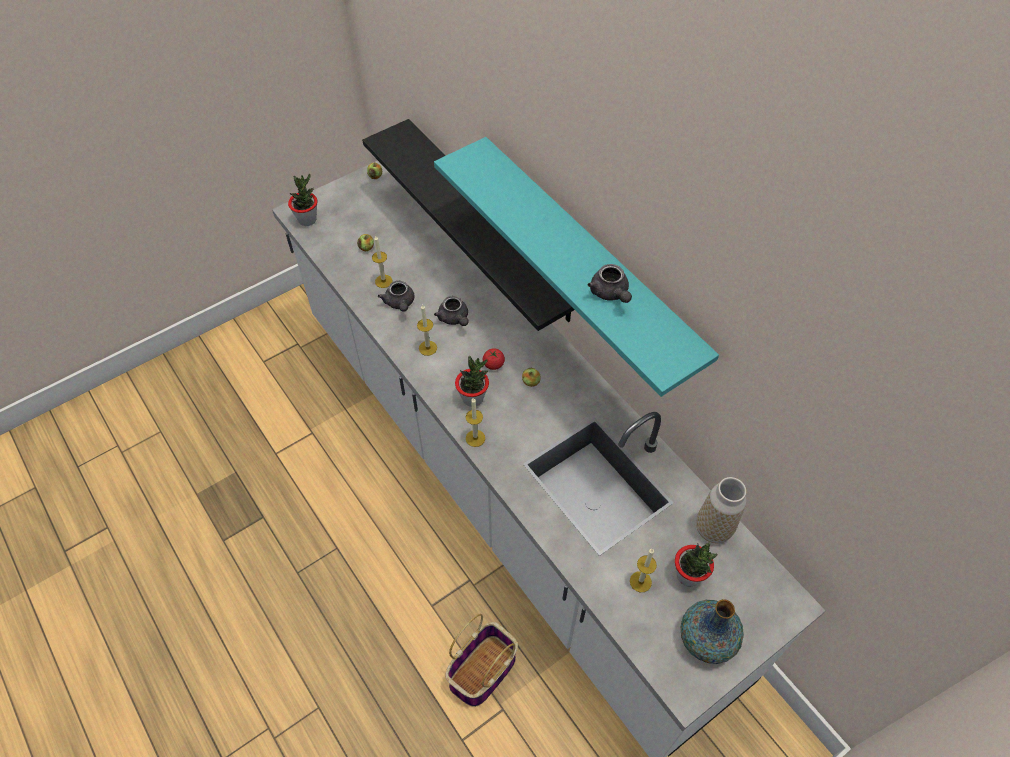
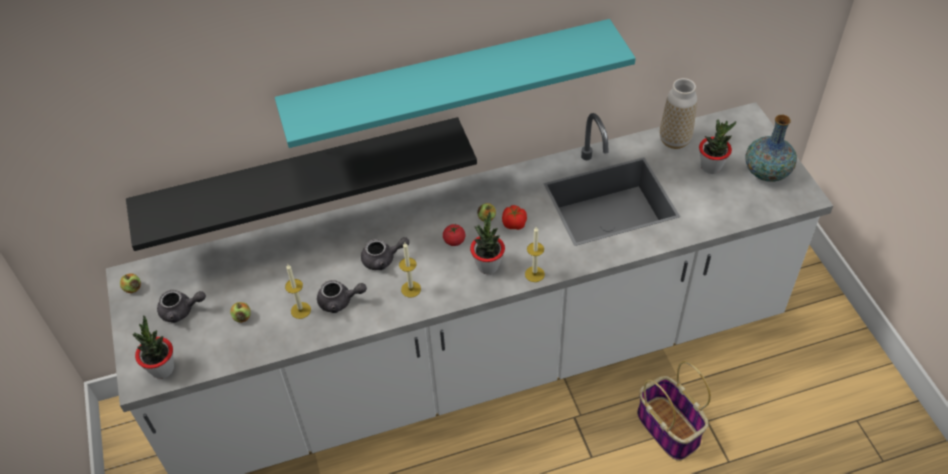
camera: 70 degrees left, 5 degrees down
grey teapot [588,264,632,303] -> grey teapot moved to [157,290,206,323]
candle [630,549,657,592] -> none
none -> tomato [502,205,527,230]

